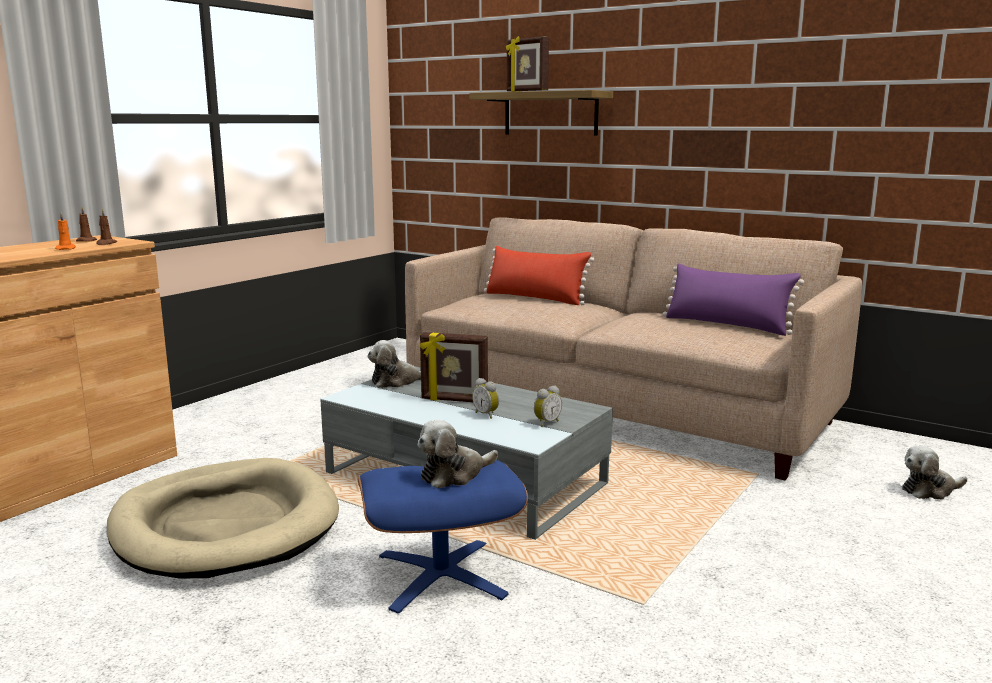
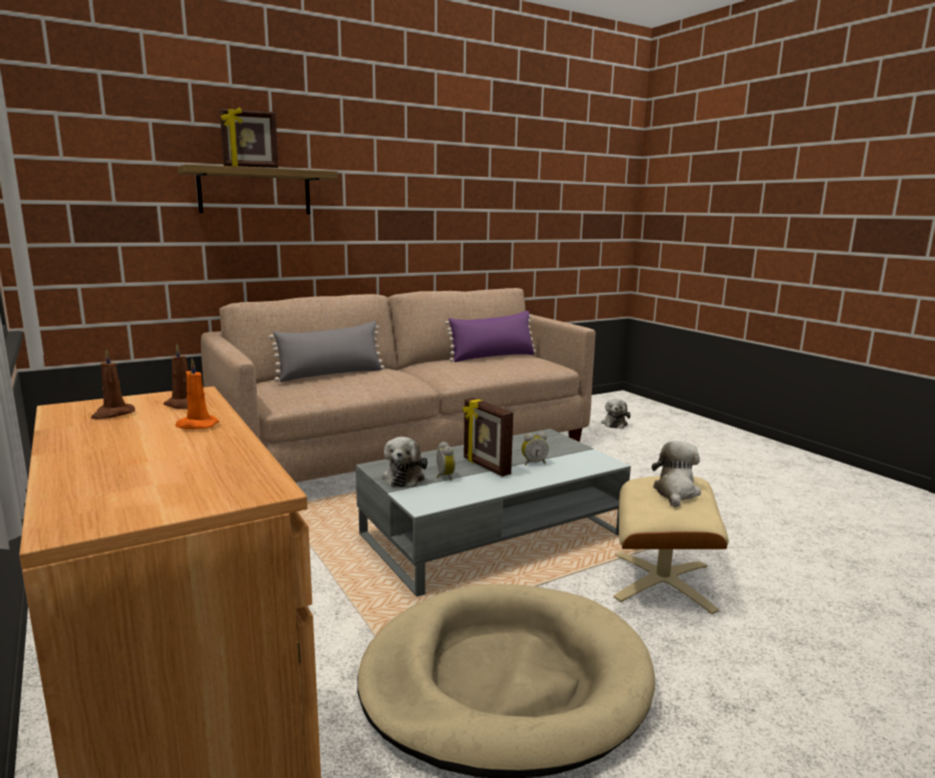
camera: 65 degrees left, 0 degrees up
blue ottoman [358,460,528,614] -> beige ottoman [614,476,729,614]
plush toy [418,420,498,489] -> plush toy turned 150 degrees counterclockwise [652,441,701,507]
picture frame [420,332,488,402] -> picture frame turned 105 degrees clockwise [463,397,513,477]
red pillow [484,246,594,305] -> grey pillow [269,321,385,382]
alarm clock [534,385,562,427] -> alarm clock moved to [436,441,455,481]

